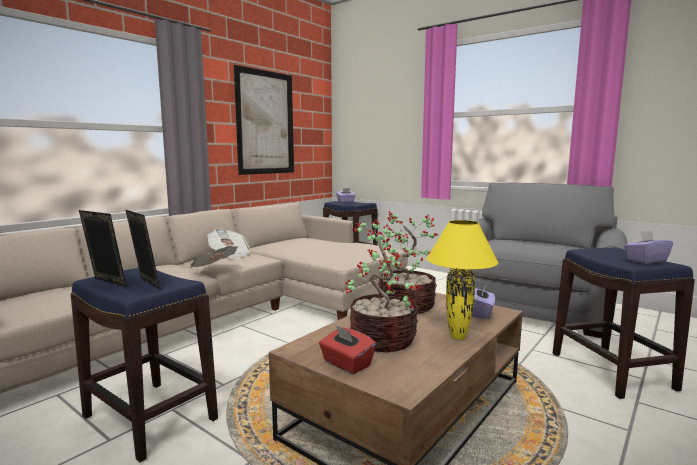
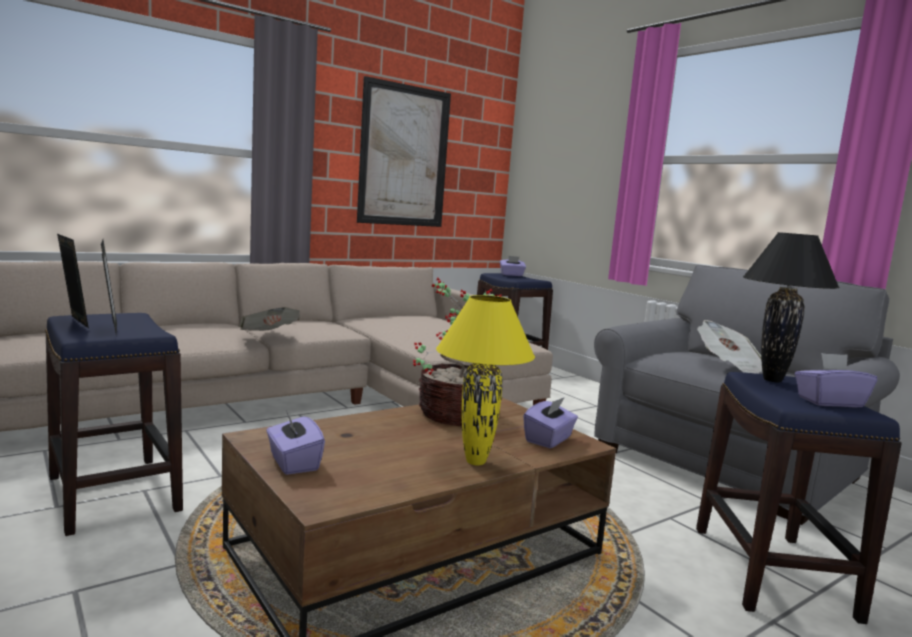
camera: 15 degrees right, 0 degrees up
newspaper [207,229,251,260] -> newspaper moved to [697,320,762,374]
red tissue box [319,325,376,374] -> purple tissue box [266,411,325,475]
potted plant [344,219,421,353] -> none
none -> black table lamp [743,232,840,382]

